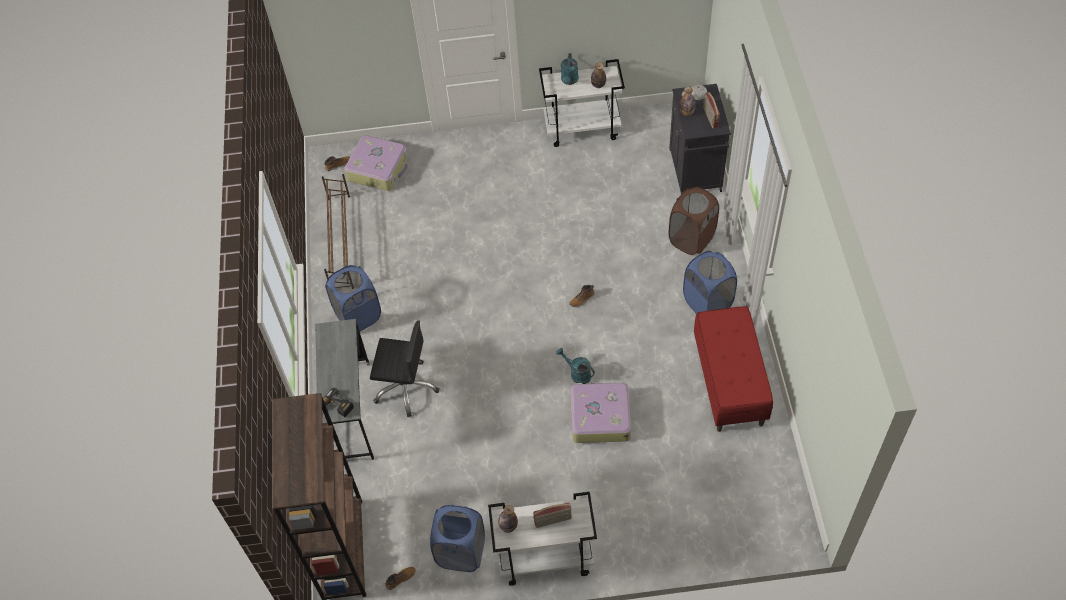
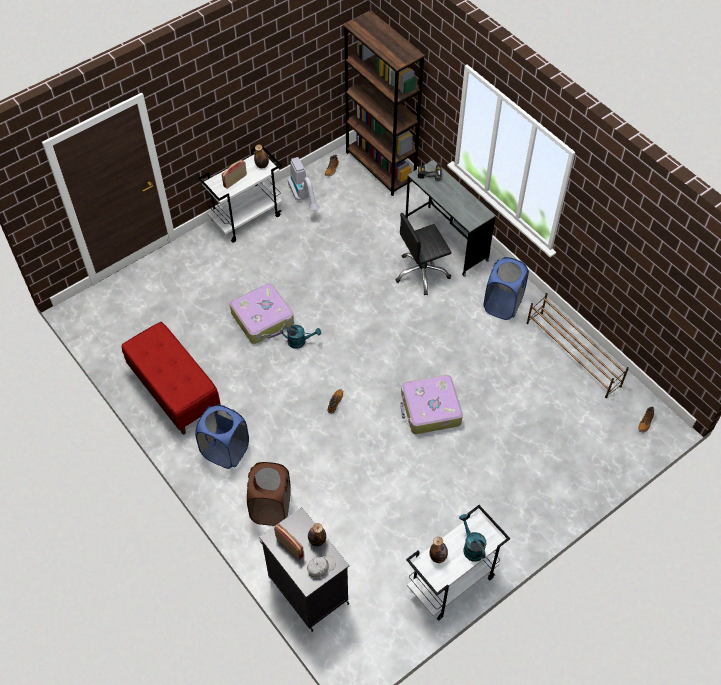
camera: 145 degrees right, 0 degrees up
suitcase [344,135,408,191] -> suitcase moved to [400,375,463,434]
blue laundry basket [430,505,485,572] -> vacuum cleaner [288,157,320,211]

